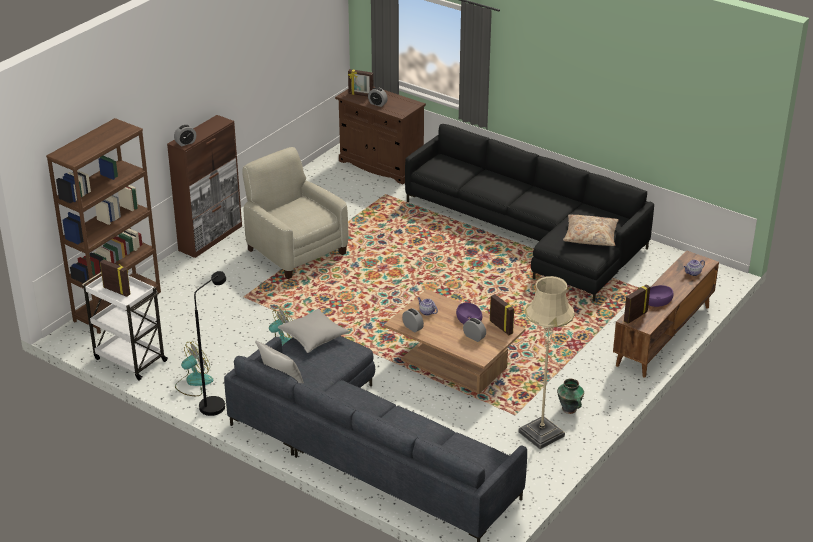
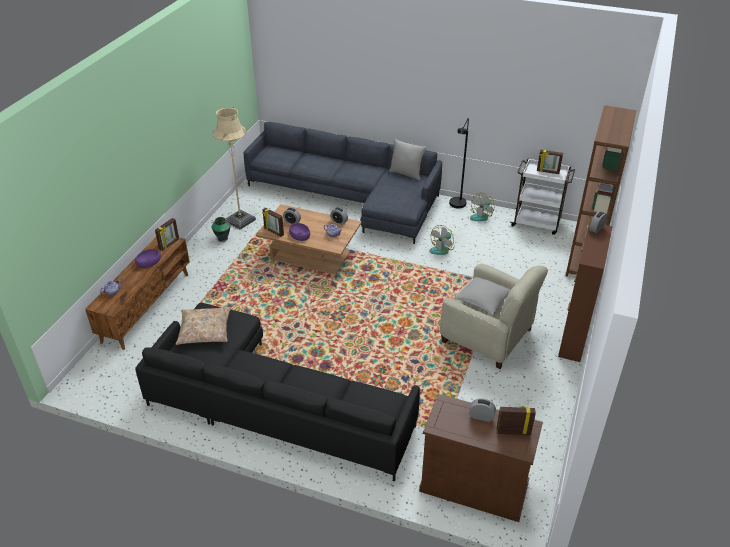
camera: 165 degrees right, 5 degrees up
grey pillow [278,309,349,353] -> grey pillow moved to [454,276,511,315]

